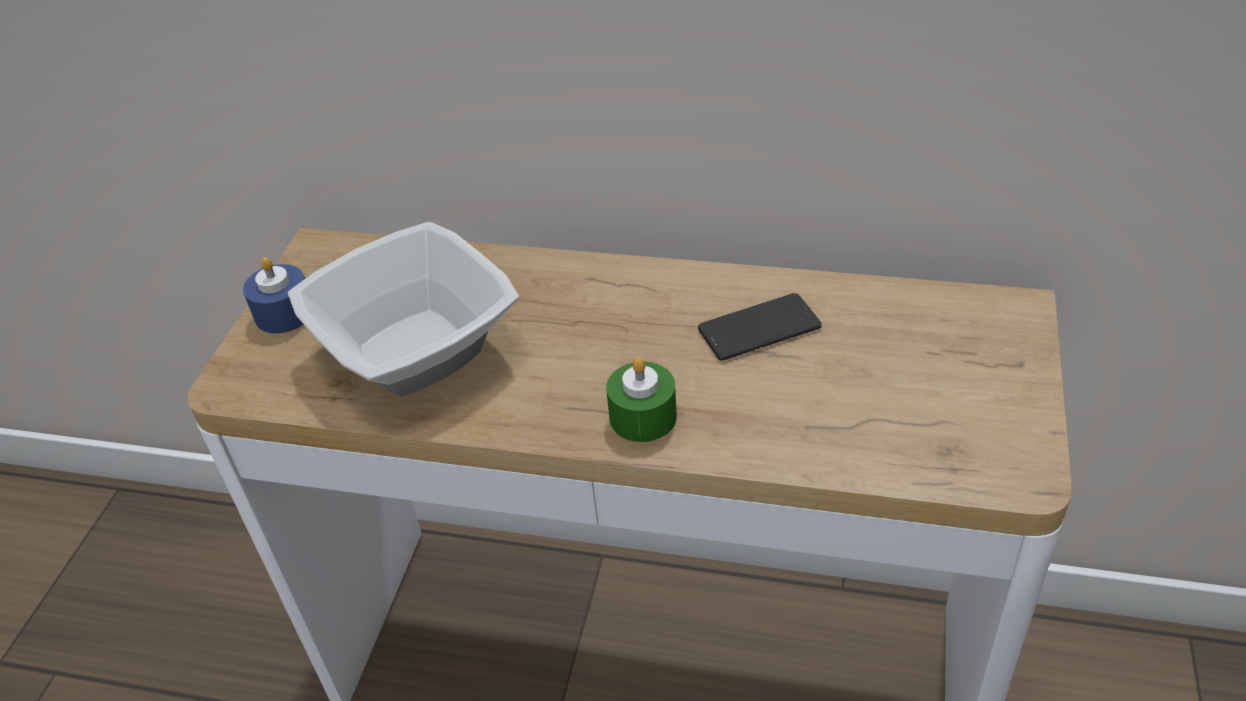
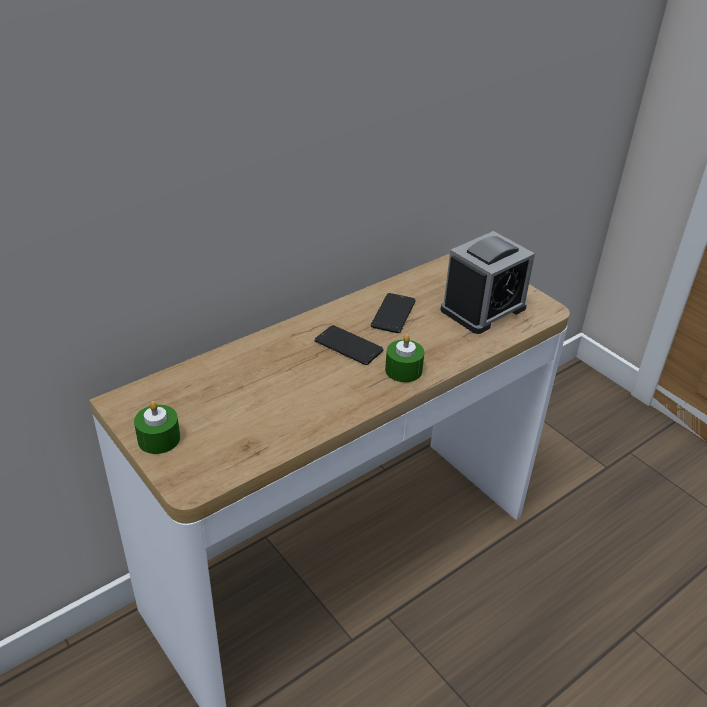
camera: 55 degrees left, 5 degrees down
blue candle [243,257,305,333] -> green candle [134,401,180,454]
bowl [288,222,519,397] -> none
none -> phone [314,325,383,365]
none -> alarm clock [441,231,535,334]

